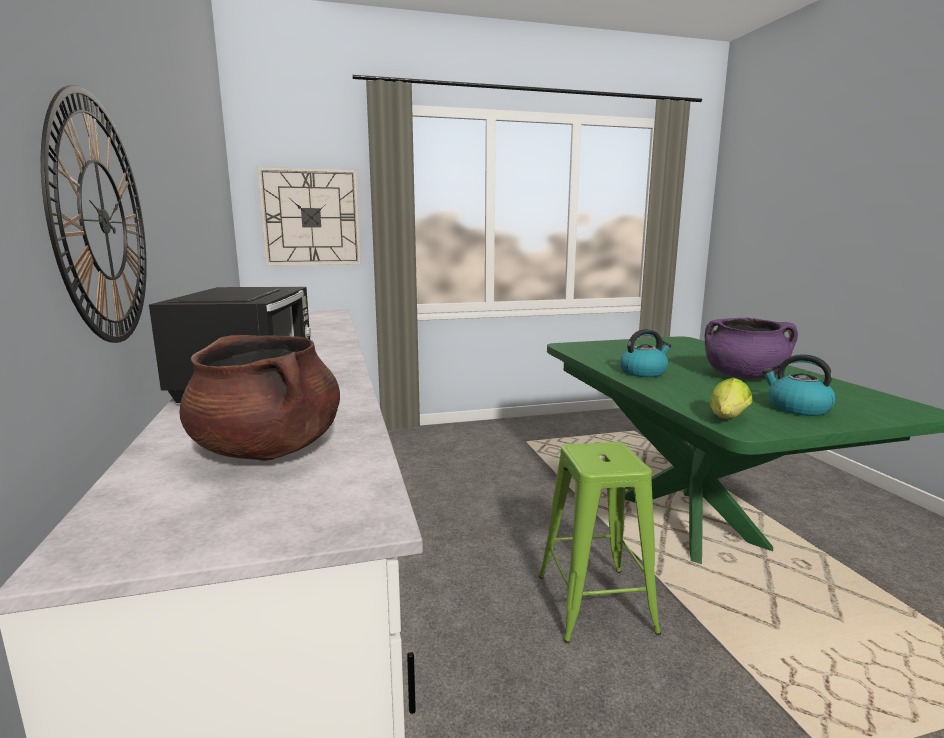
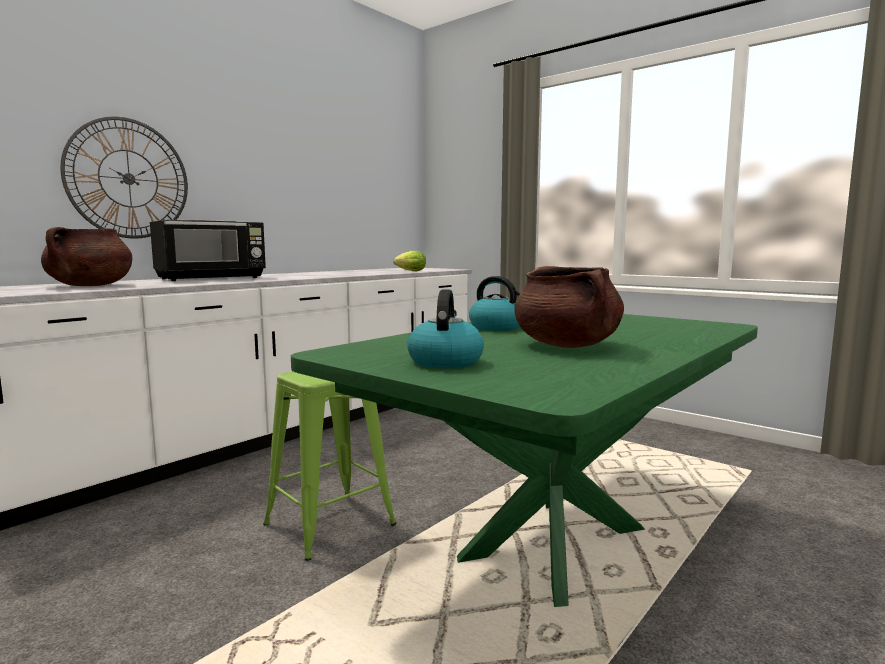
camera: 55 degrees right, 5 degrees down
wall clock [257,167,361,266] -> none
purple cooking pot [705,318,798,379] -> brown cooking pot [514,266,624,348]
lettuce [710,378,753,419] -> lettuce moved to [393,251,426,271]

